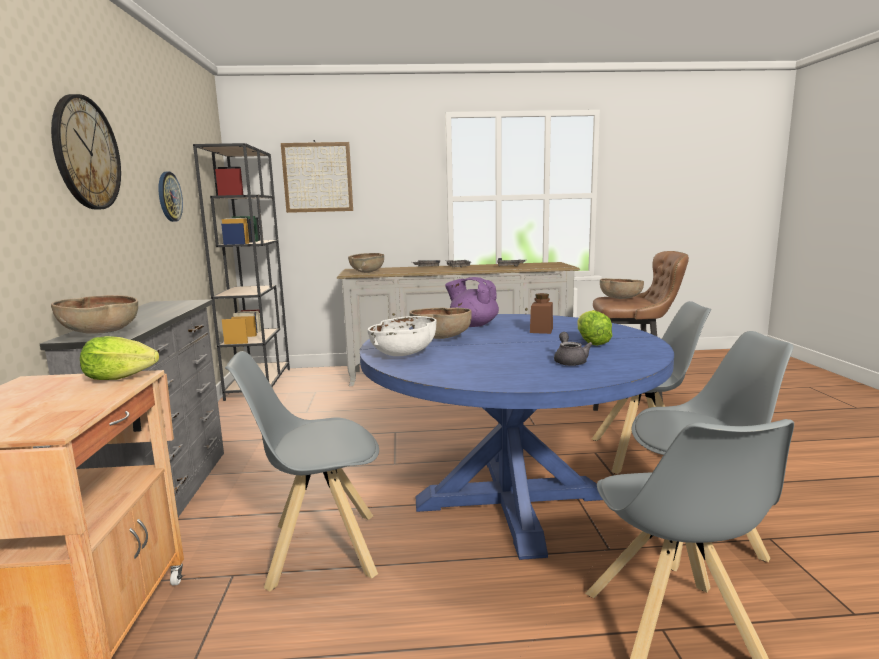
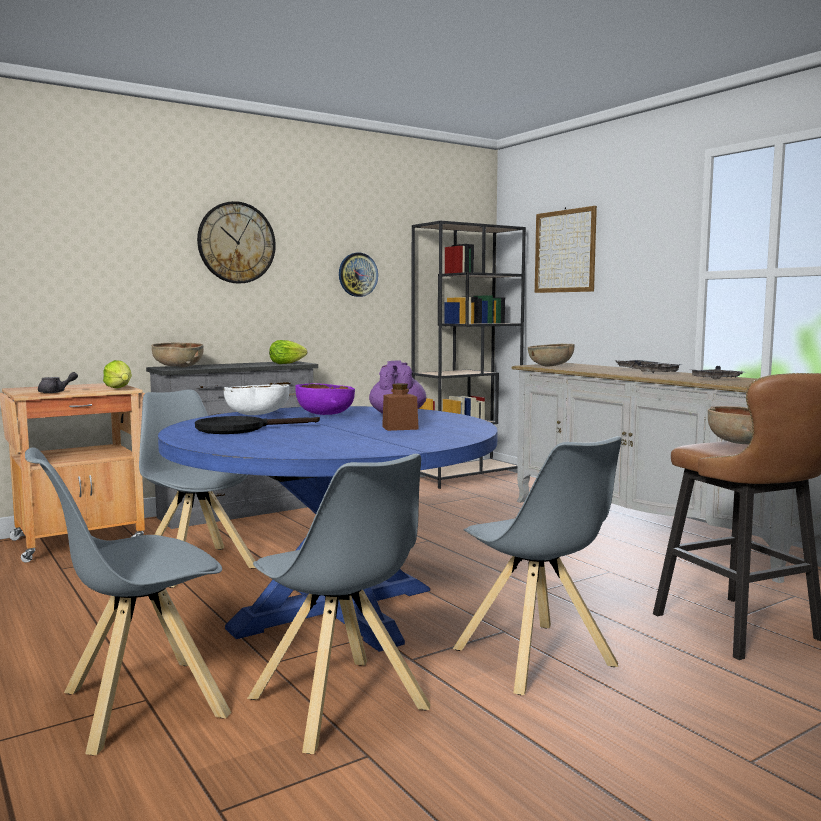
camera: 60 degrees right, 5 degrees down
brown bowl [410,308,472,339] -> purple bowl [295,383,355,415]
grey teapot [554,332,592,366] -> grey teapot moved to [38,372,78,393]
lettuce [577,310,612,346] -> lettuce moved to [269,340,307,364]
none -> black frying pan [195,416,320,434]

